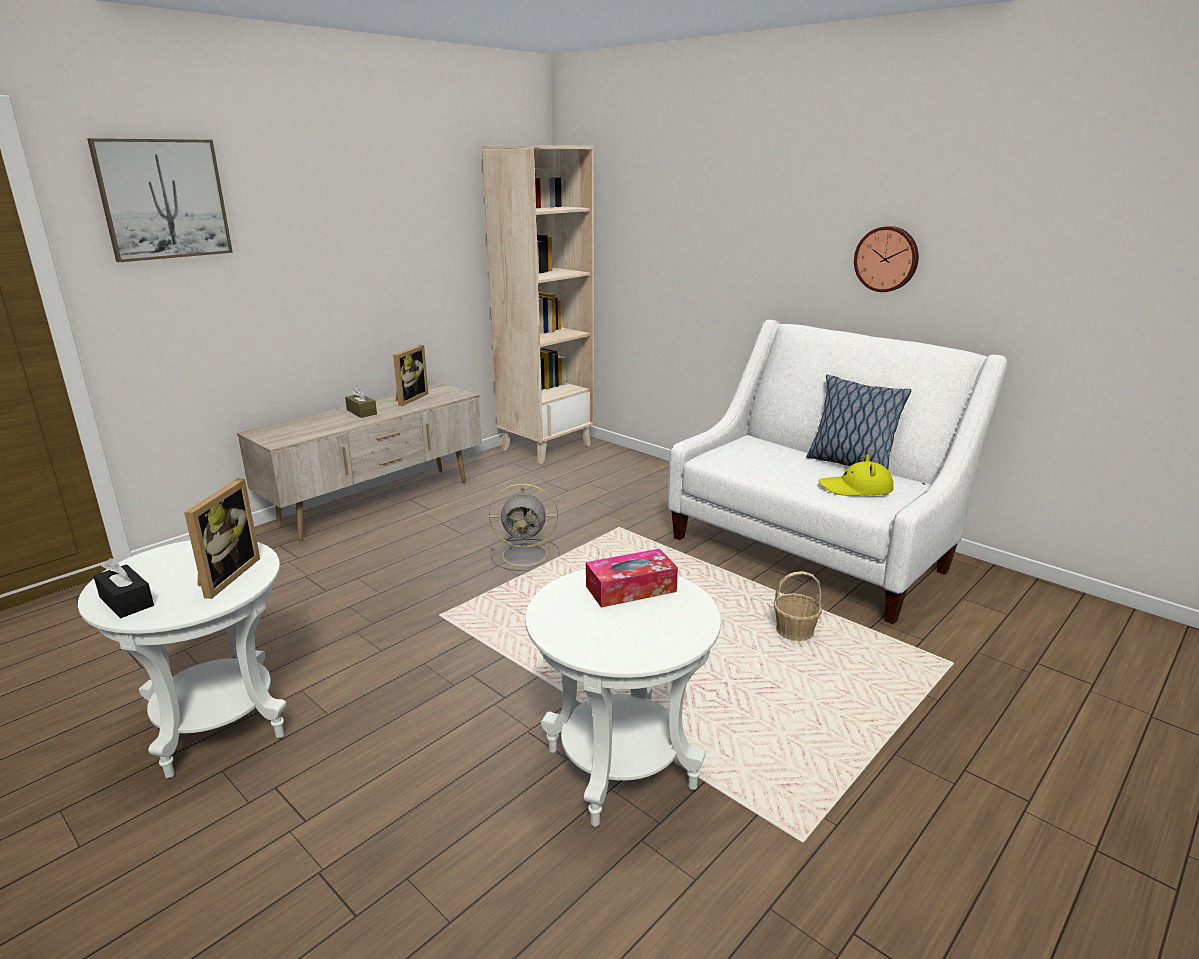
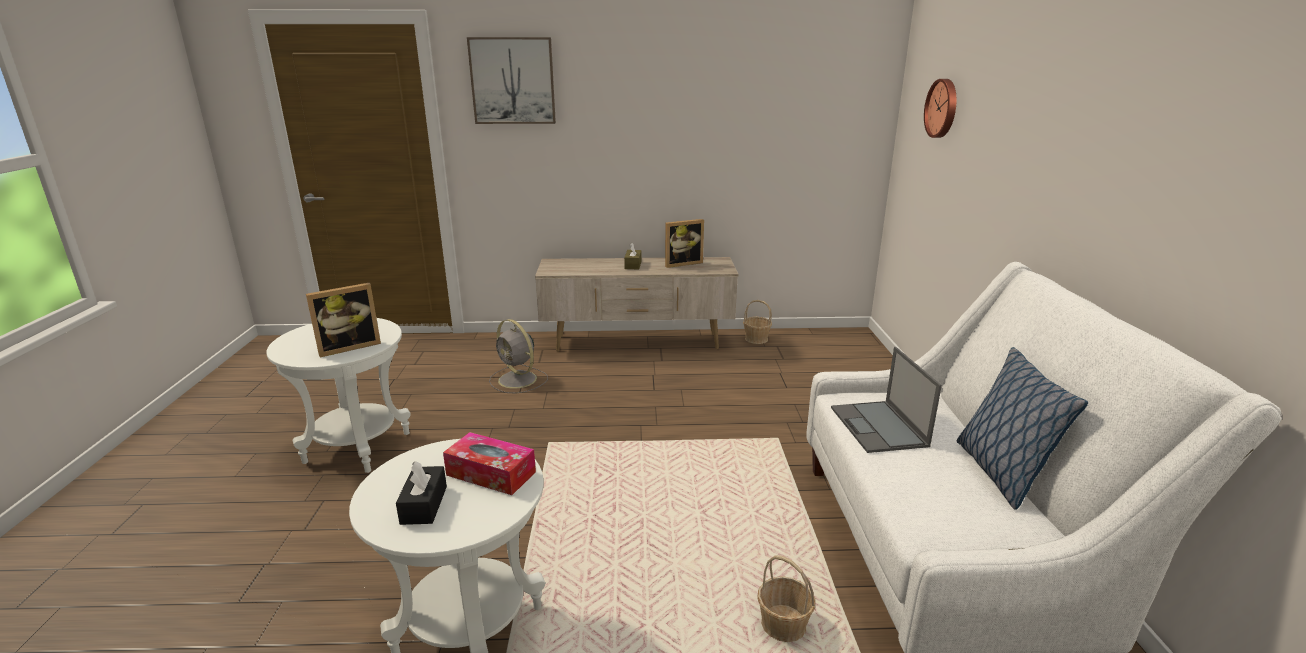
camera: 45 degrees right, 0 degrees up
black tissue box [93,558,154,618] -> black tissue box moved to [396,461,447,525]
beige bookcase [482,145,594,464] -> none
grey fan [488,483,560,571] -> grey fan moved to [489,319,548,394]
yellow hat [818,454,894,496] -> none
wall clock [854,226,919,292] -> wall clock moved to [924,79,956,138]
none -> basket [743,300,772,344]
none -> laptop [831,347,942,453]

